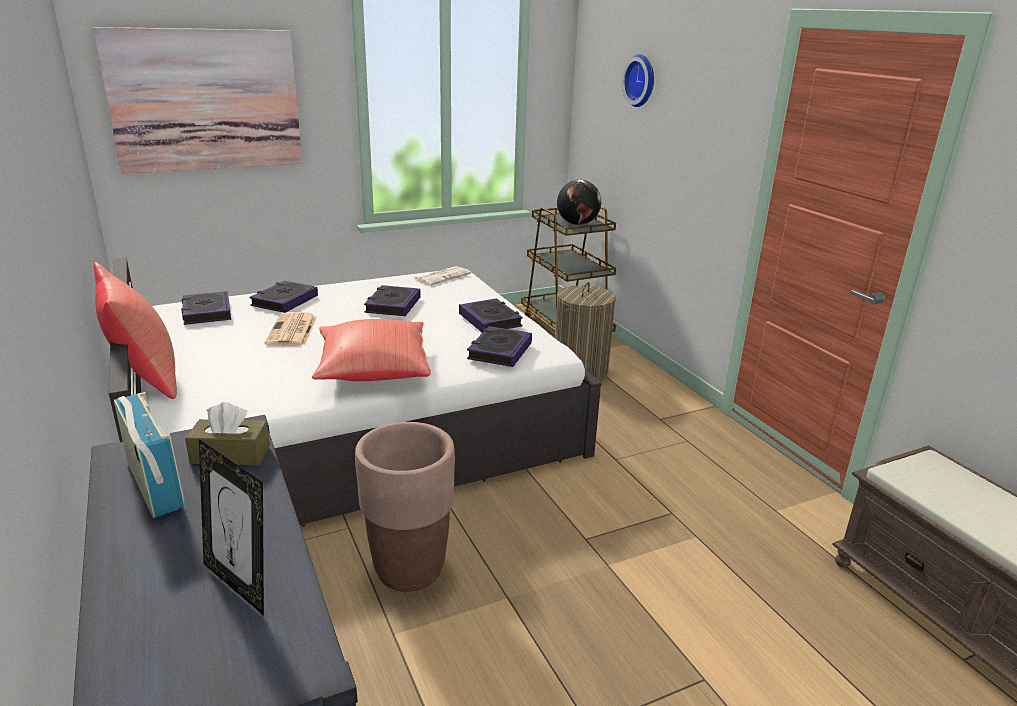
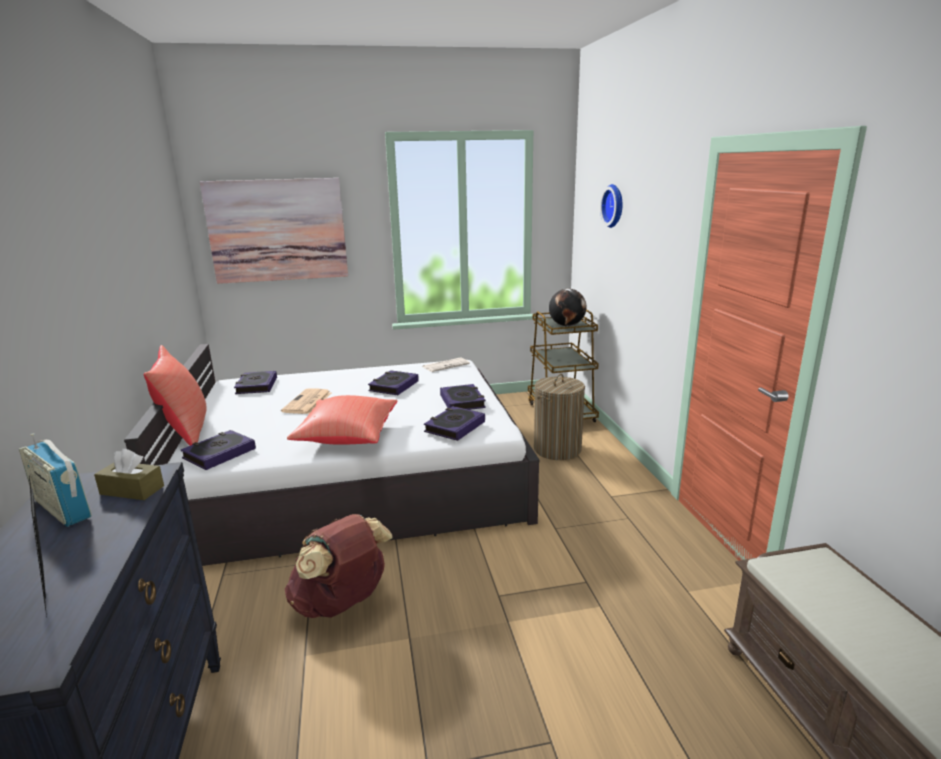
camera: 15 degrees right, 5 degrees down
radio [114,392,184,518] -> radio turned 150 degrees clockwise [19,433,92,527]
book [249,281,318,313] -> book moved to [181,430,256,470]
brown planter [355,422,455,592] -> brown backpack [285,514,393,618]

